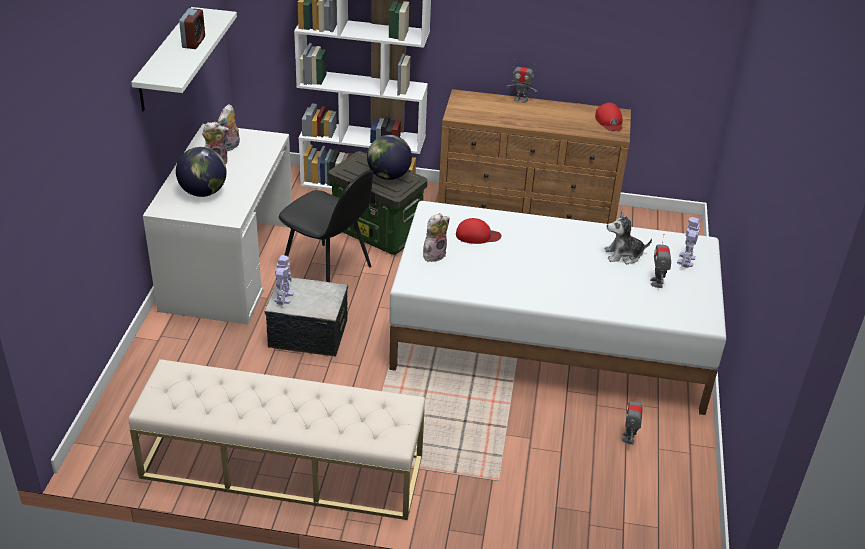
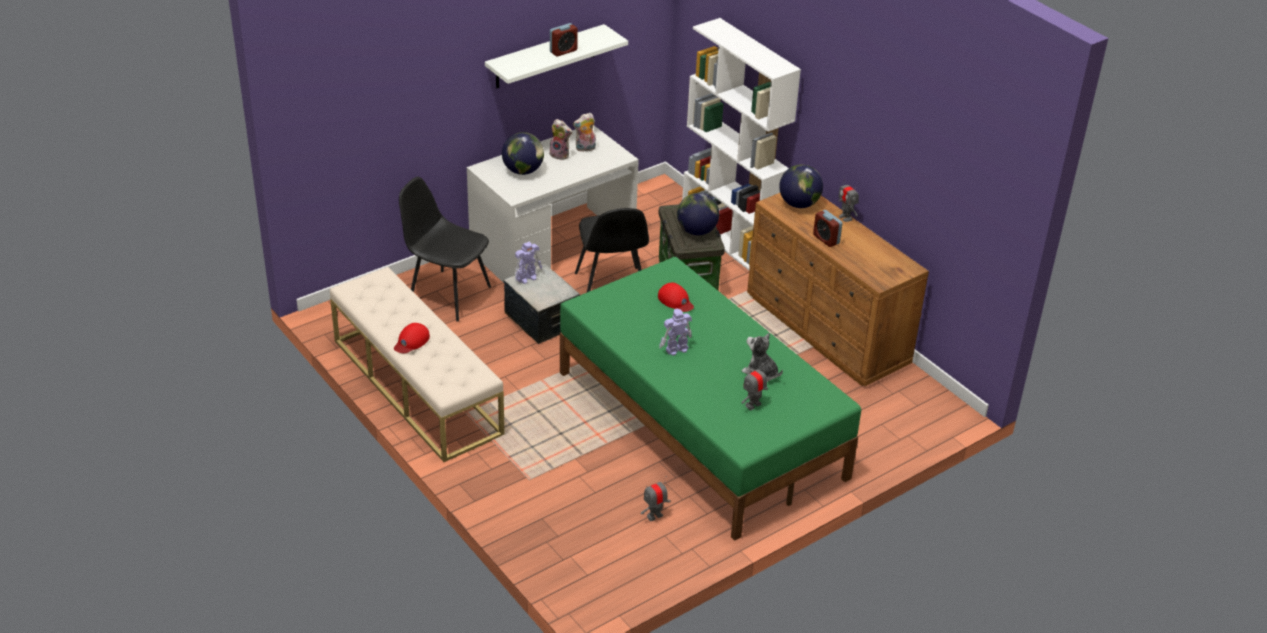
camera: 45 degrees right, 0 degrees up
white bed [389,201,726,415] -> green bed [560,257,861,541]
plush toy [423,213,450,262] -> none
red cap [595,103,622,131] -> red cap moved to [394,323,430,353]
toy robot [677,217,700,268] -> toy robot moved to [659,309,692,356]
none -> black chair [399,177,491,322]
none -> globe [779,164,823,208]
none -> alarm clock [813,210,843,247]

